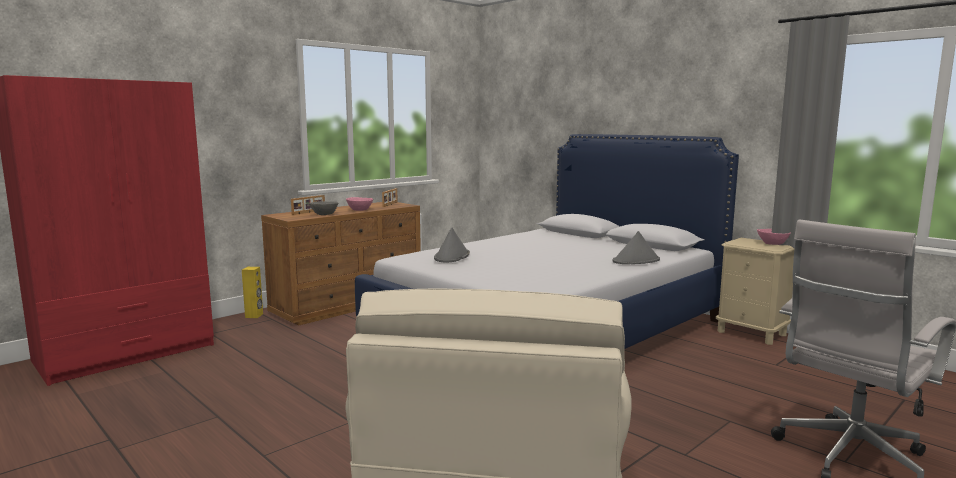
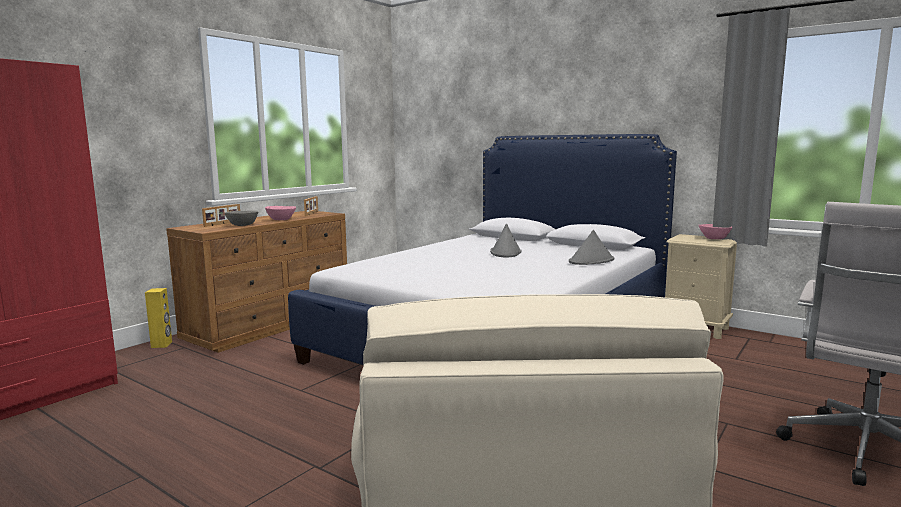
camera: 10 degrees left, 0 degrees up
grey hat [434,228,470,263] -> grey hat moved to [490,224,521,257]

